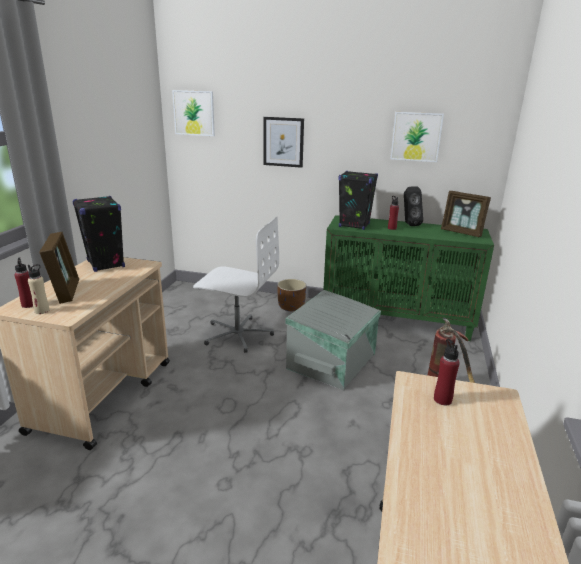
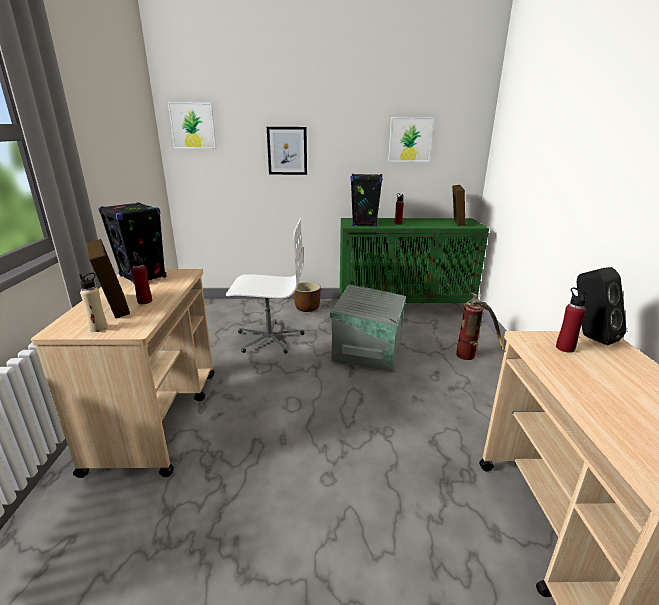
camera: 15 degrees left, 0 degrees up
red bottle [14,258,33,308] -> red bottle moved to [131,252,152,304]
black speaker [404,186,423,226] -> black speaker moved to [577,267,626,346]
picture frame [441,191,491,237] -> picture frame turned 105 degrees counterclockwise [452,185,466,226]

